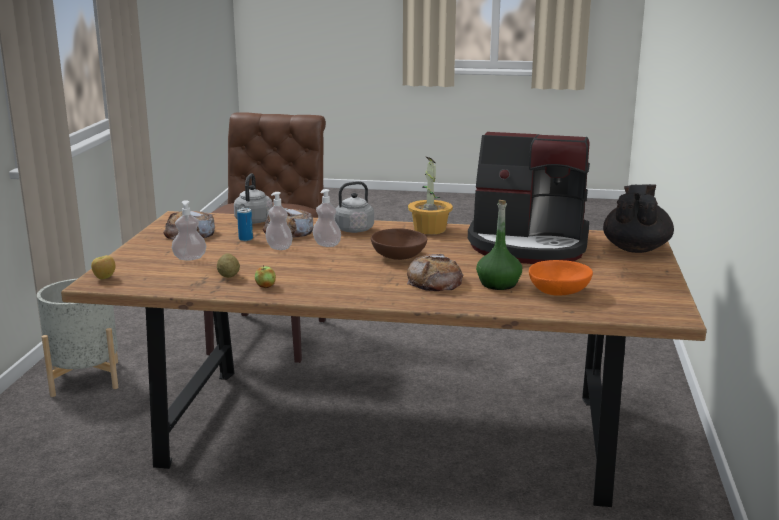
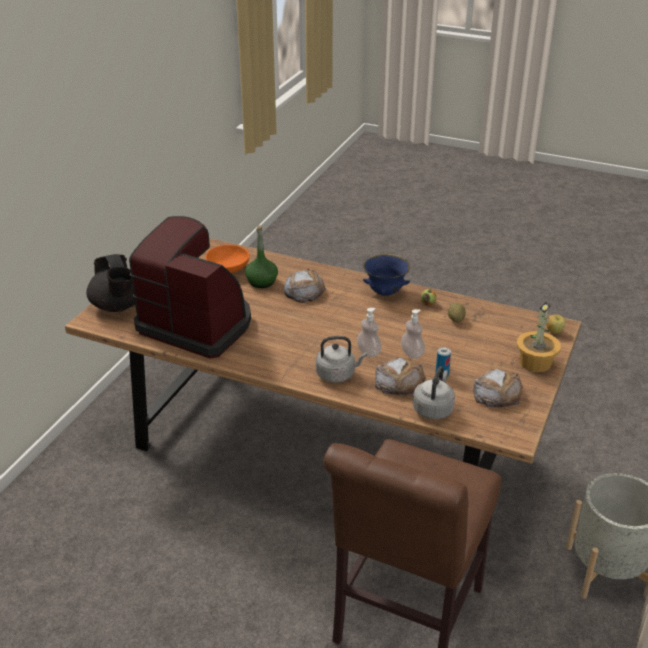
camera: 165 degrees left, 15 degrees up
soap dispenser [172,200,206,261] -> none
brown bowl [371,228,427,260] -> none
potted plant [408,157,453,235] -> potted plant moved to [517,302,561,372]
black teapot [603,184,674,253] -> black teapot turned 60 degrees counterclockwise [86,254,135,312]
none -> blue bowl [363,254,410,296]

